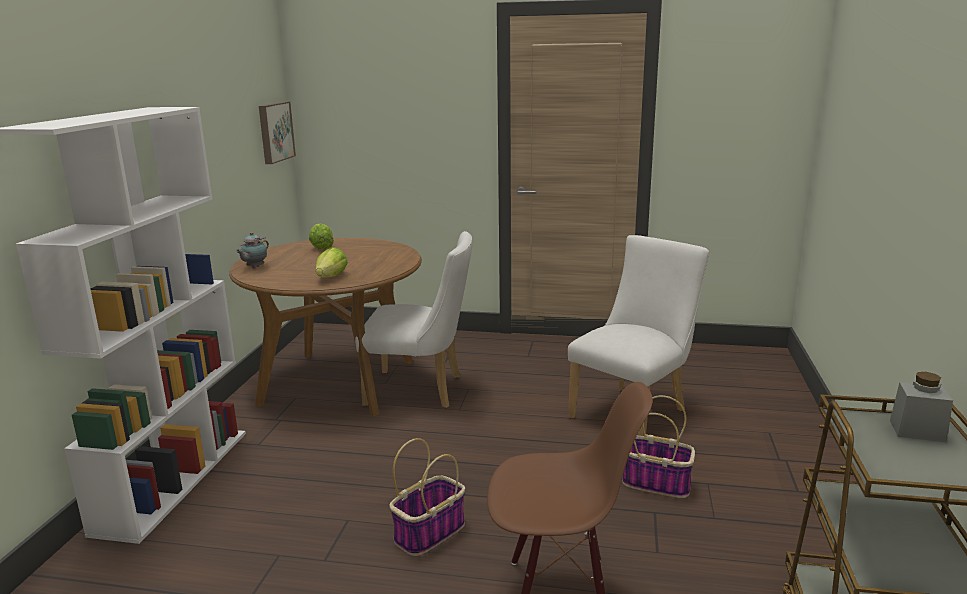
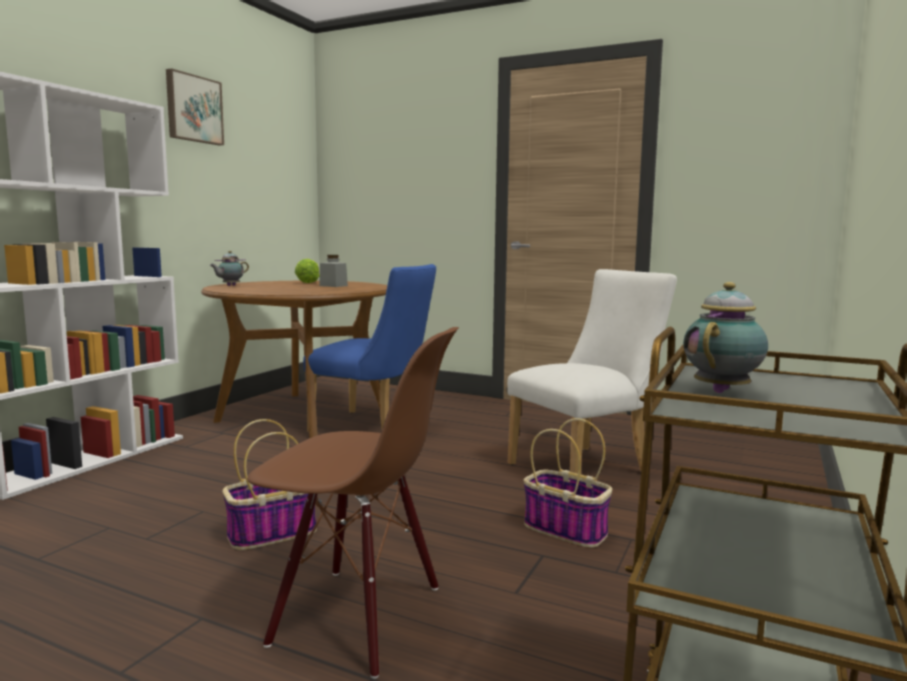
camera: 15 degrees right, 10 degrees down
picture [259,102,296,164] -> picture moved to [166,68,224,145]
lettuce [316,247,348,278] -> none
white chair [355,231,472,408] -> blue chair [303,264,436,432]
grey jar [890,372,953,442] -> grey jar moved to [319,255,348,287]
none -> teapot [683,282,768,393]

